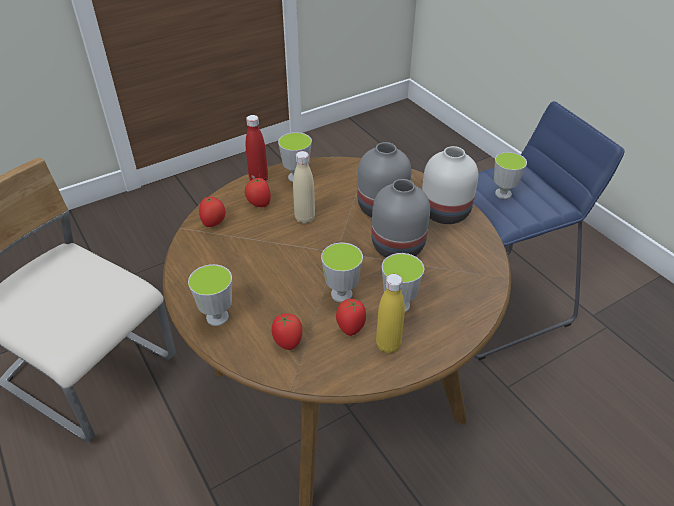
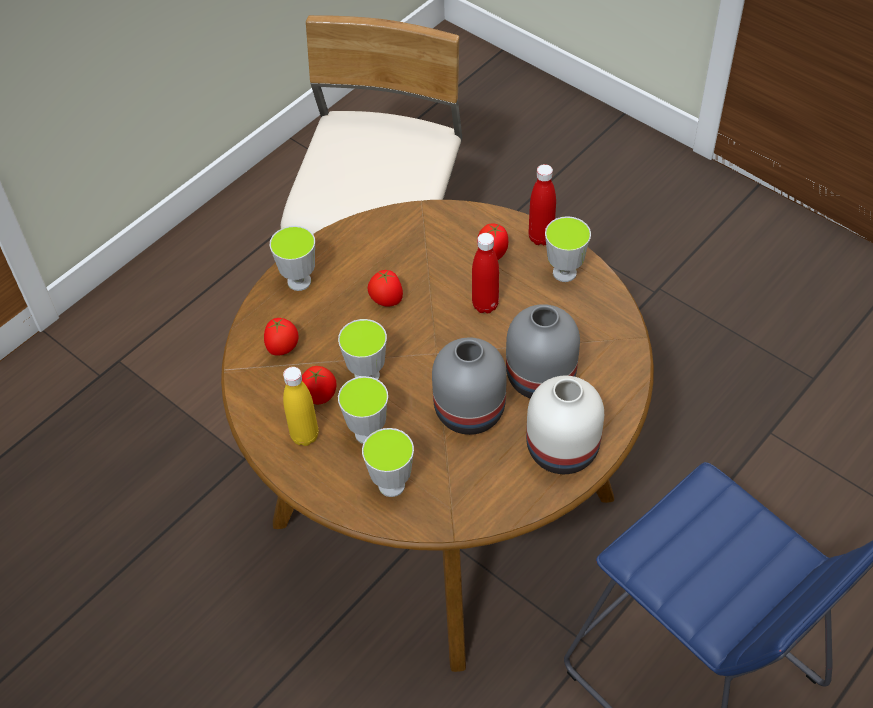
camera: 75 degrees right, 10 degrees up
tomato [199,196,226,227] -> tomato moved to [367,270,403,307]
beige bottle [293,151,315,224] -> red bottle [472,233,499,314]
cup [494,152,527,199] -> cup moved to [362,428,414,497]

